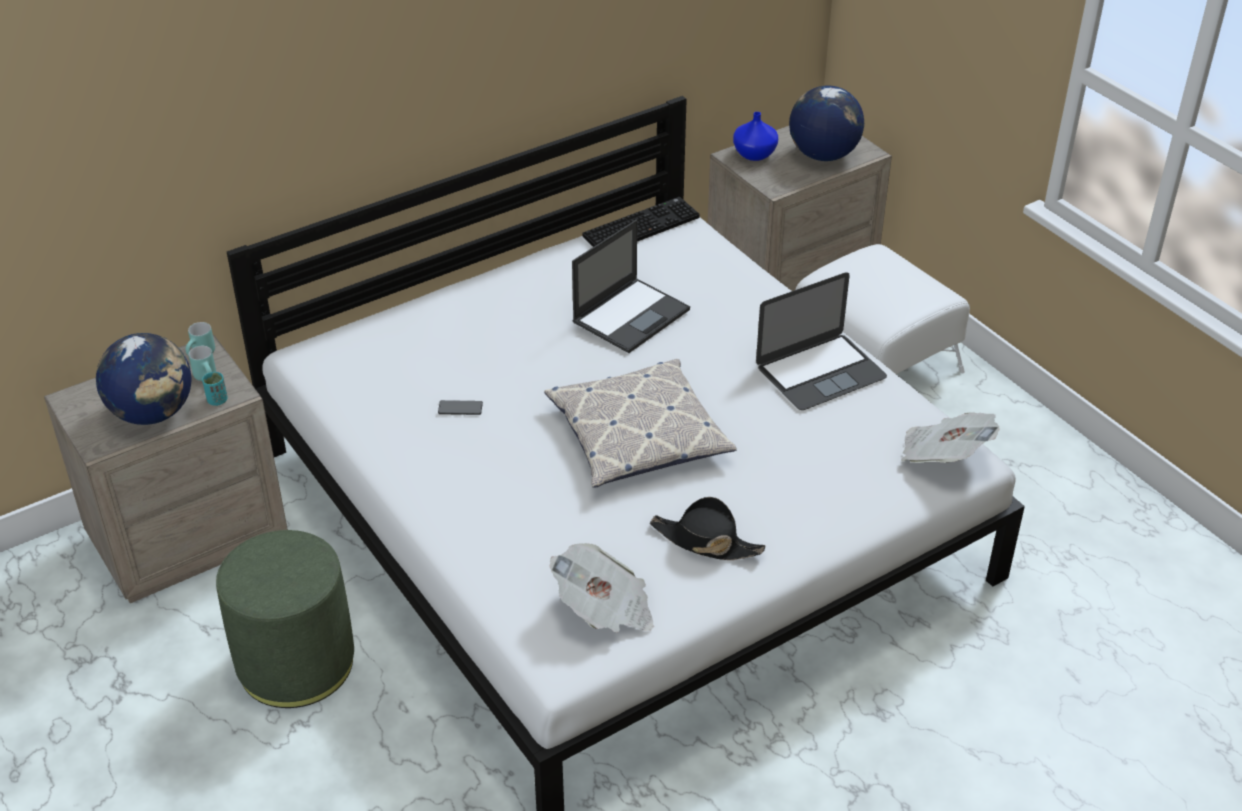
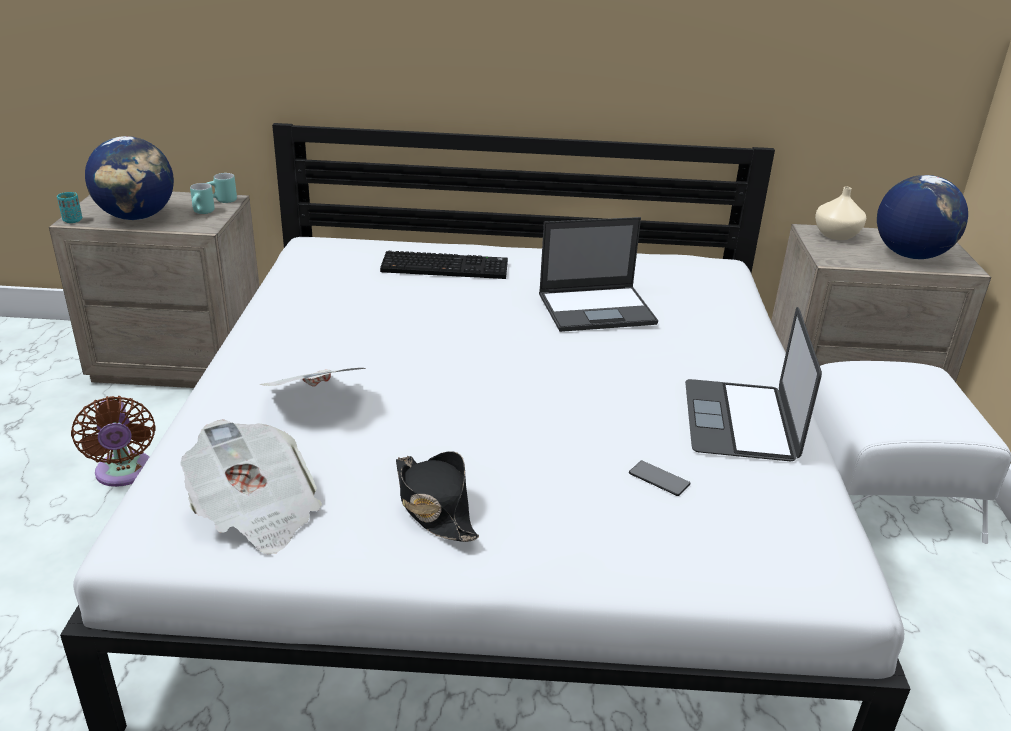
camera: 35 degrees right, 10 degrees down
turquoise cup [202,372,228,406] -> turquoise cup moved to [57,192,82,223]
green ottoman [216,530,354,708] -> brown fan [71,396,156,487]
phone [438,400,483,415] -> phone moved to [629,461,690,496]
pillow [544,359,737,488] -> none
keyboard [583,197,700,247] -> keyboard moved to [380,251,508,279]
blue vase [733,112,778,161] -> beige vase [815,187,866,240]
laptop [756,272,887,410] -> laptop turned 90 degrees clockwise [685,307,822,461]
newspaper [901,412,1000,463] -> newspaper moved to [260,368,366,387]

